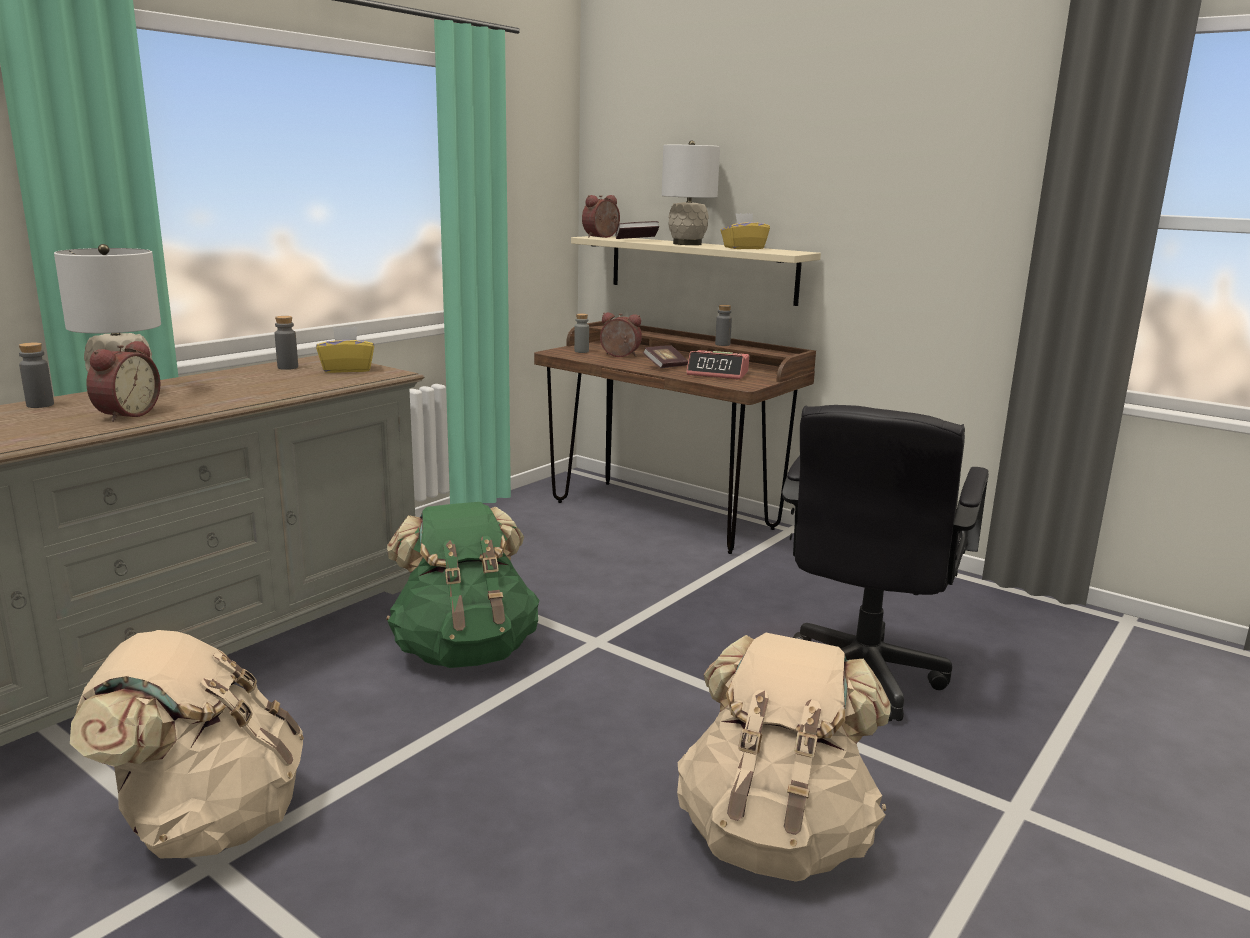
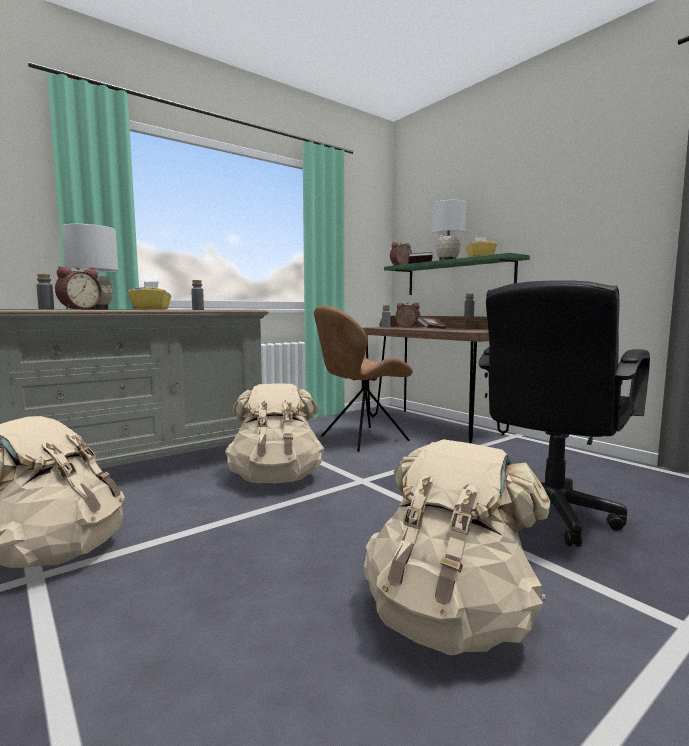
camera: 15 degrees right, 10 degrees down
yellow tissue box [316,327,374,373] -> yellow tissue box moved to [128,281,171,309]
green backpack [387,502,540,668] -> beige backpack [225,383,324,483]
beige shelf [571,236,821,306] -> green shelf [384,253,530,295]
alarm clock [686,350,749,379] -> none
none -> brown chair [314,305,413,452]

